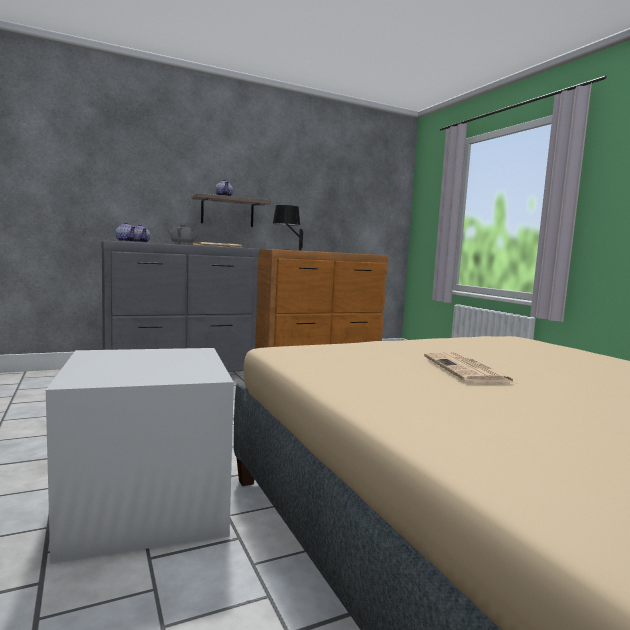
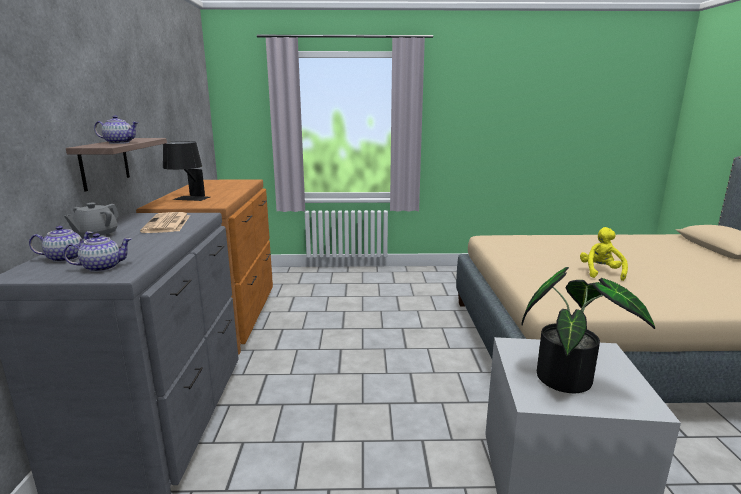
camera: 65 degrees left, 10 degrees up
newspaper [424,352,515,384] -> yellow plush toy [580,227,628,281]
none -> potted plant [521,267,655,393]

